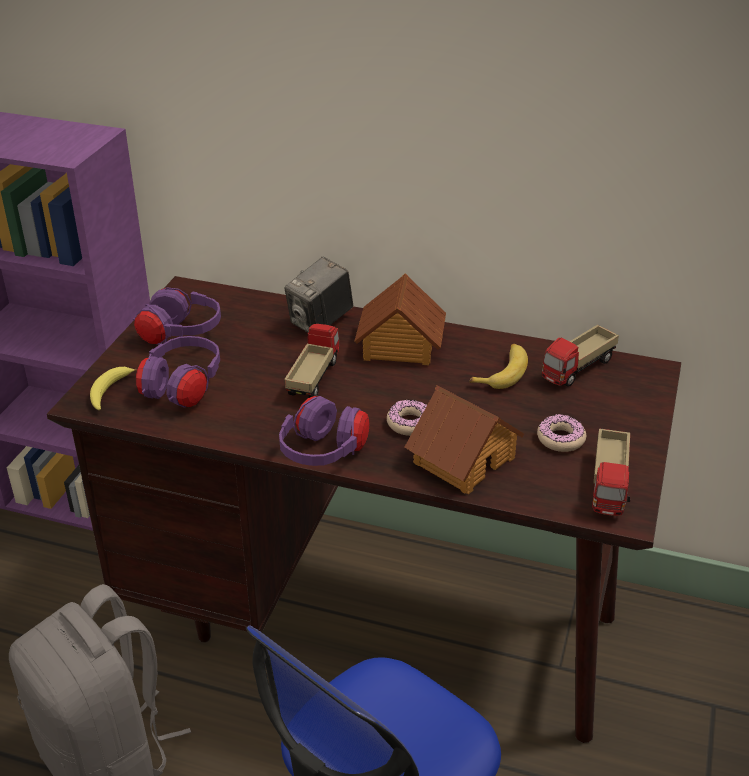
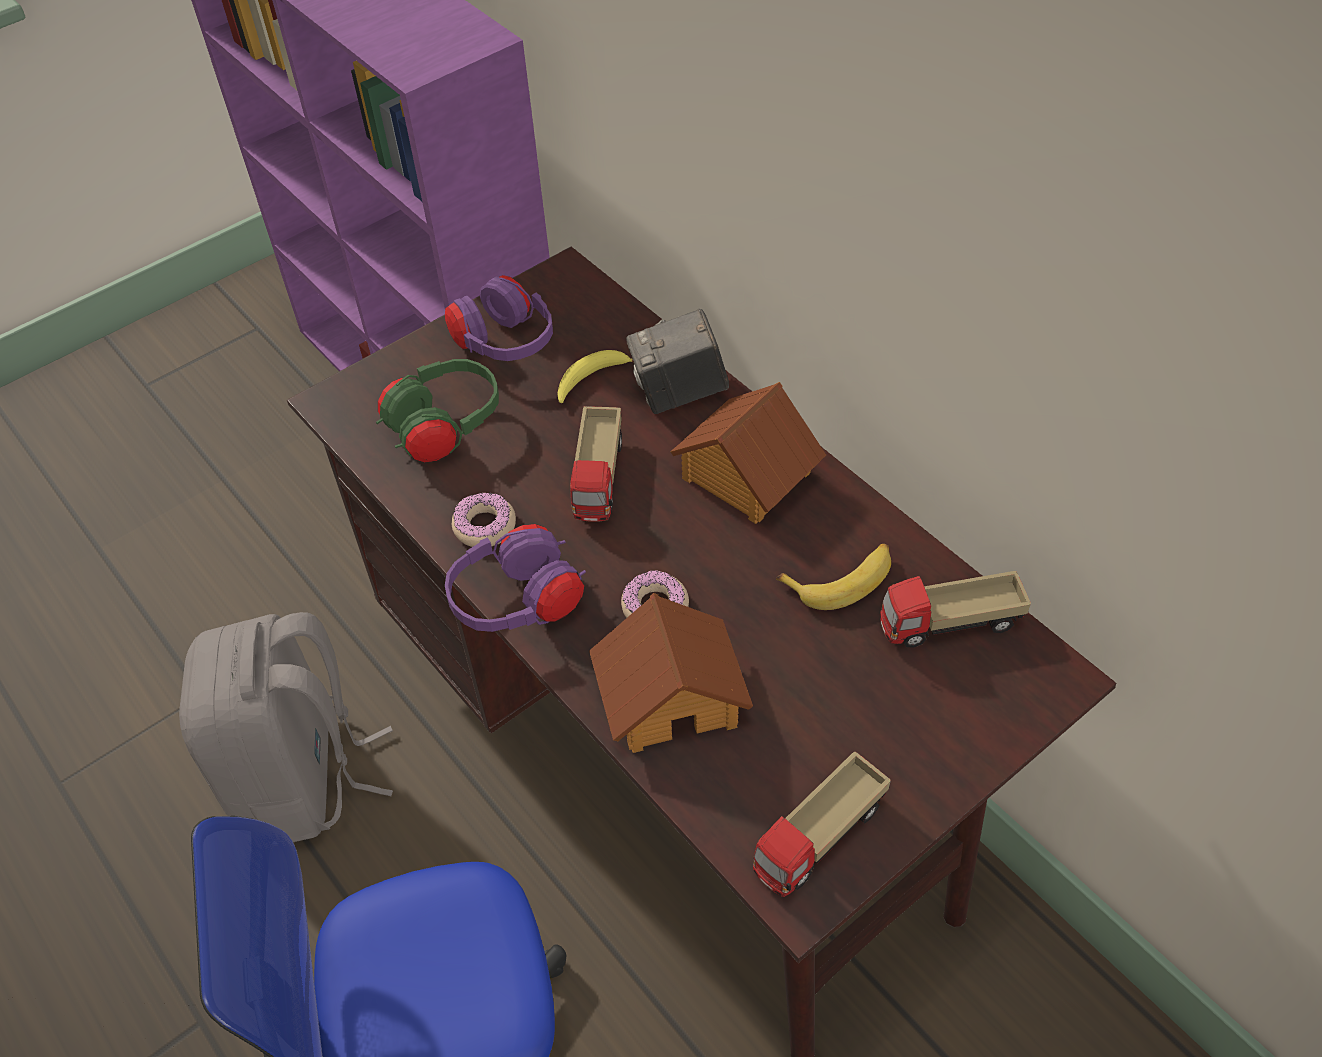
camera: 35 degrees right, 15 degrees up
banana [90,367,137,410] -> banana moved to [557,350,634,403]
purple headphones [136,336,220,408] -> green headphones [376,359,499,462]
toy truck [284,324,339,398] -> toy truck turned 135 degrees clockwise [570,406,622,522]
donut [537,414,586,452] -> donut moved to [452,492,516,547]

